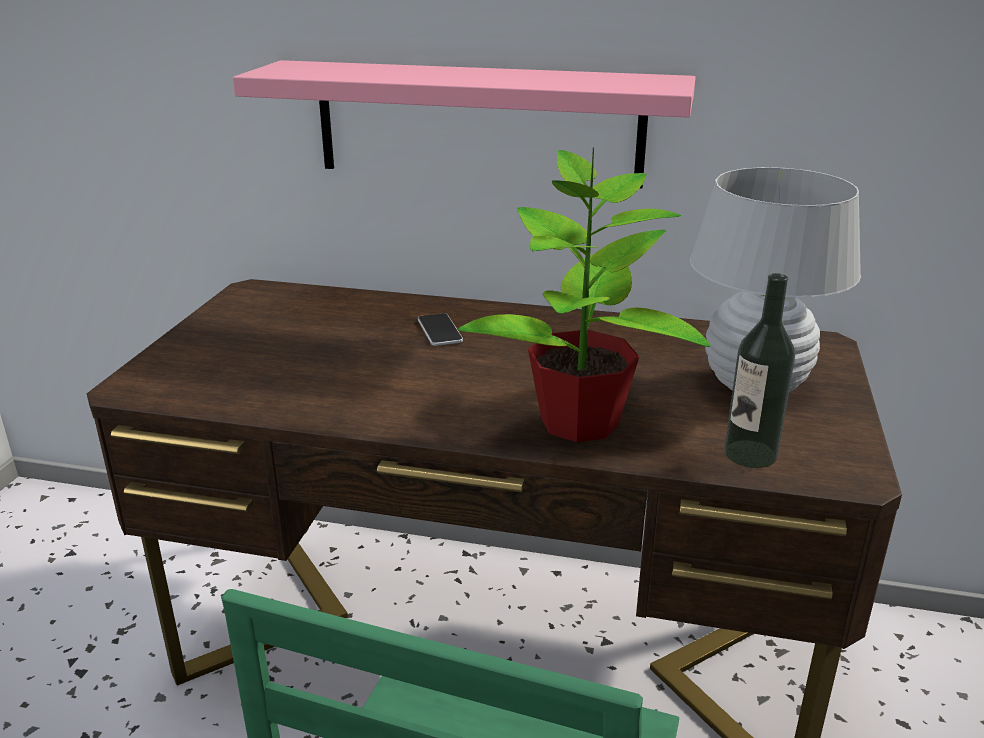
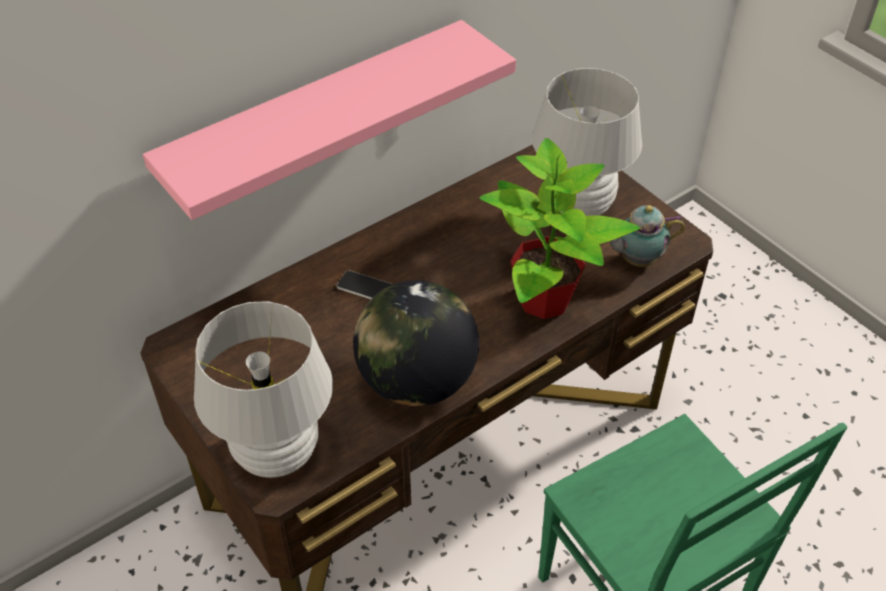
camera: 50 degrees left, 20 degrees up
bottle [724,273,795,468] -> teapot [610,205,685,267]
none -> white table lamp [194,301,333,478]
none -> globe [353,280,479,406]

